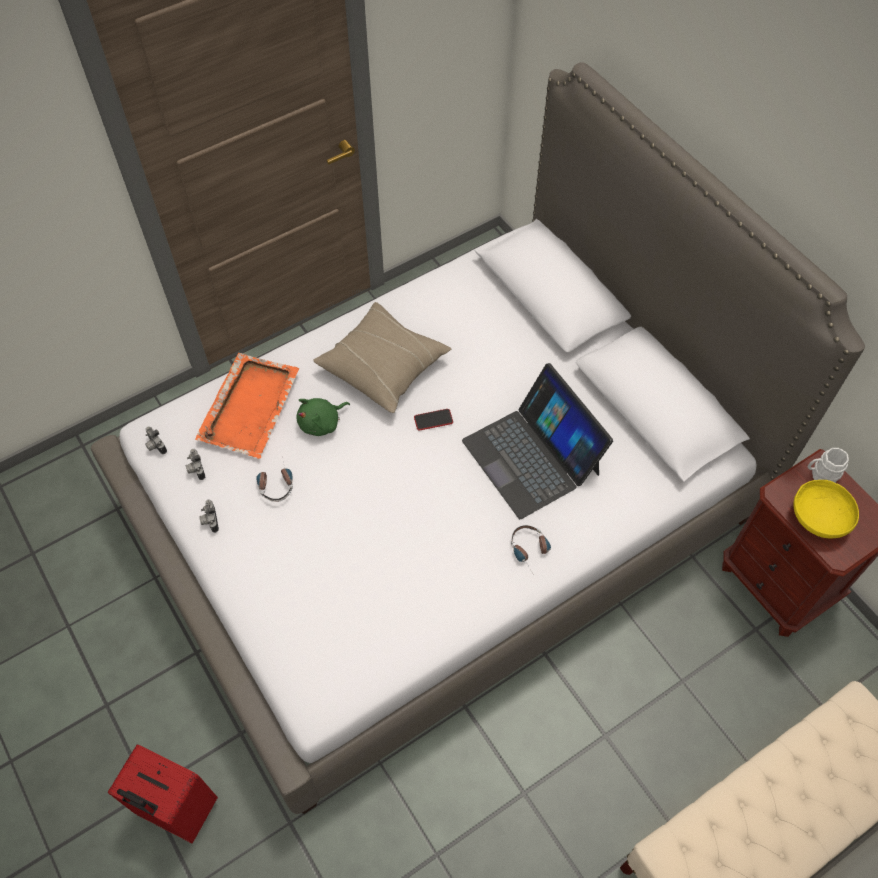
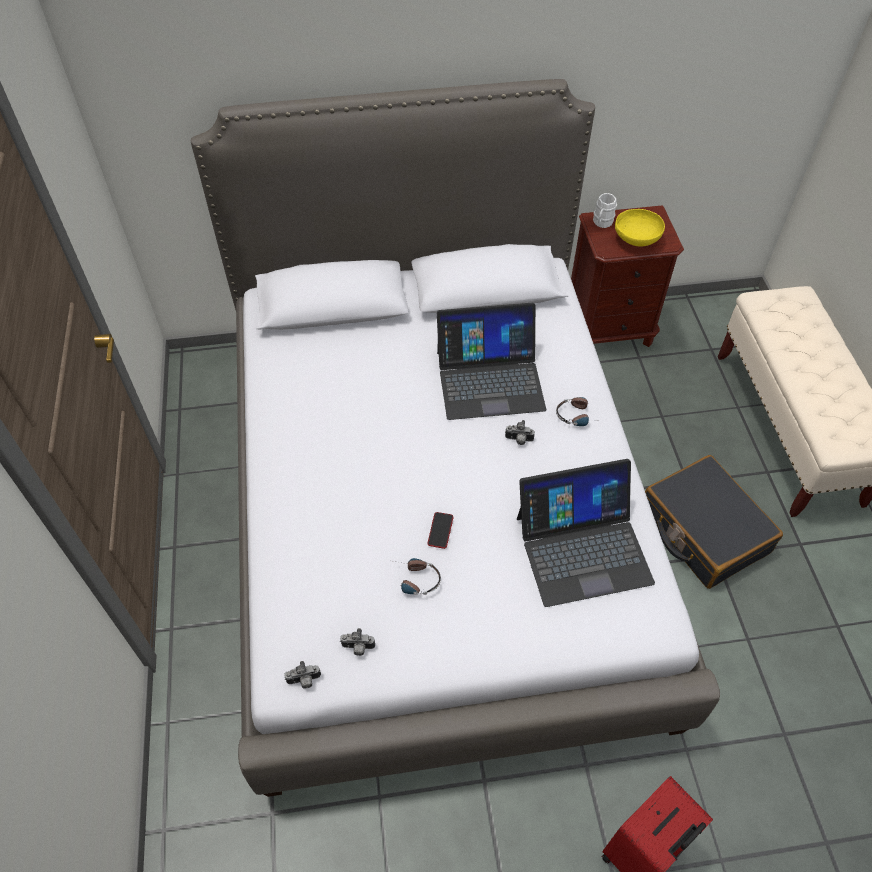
camera: 65 degrees left, 5 degrees down
orange tray [195,353,299,459] -> none
camera [199,500,219,533] -> camera moved to [505,420,535,445]
green plush toy [296,398,350,436] -> none
beige pillow [313,302,451,413] -> none
phone [414,409,453,430] -> phone moved to [427,512,453,549]
none -> laptop [517,459,655,607]
none -> black suitcase [645,455,783,589]

